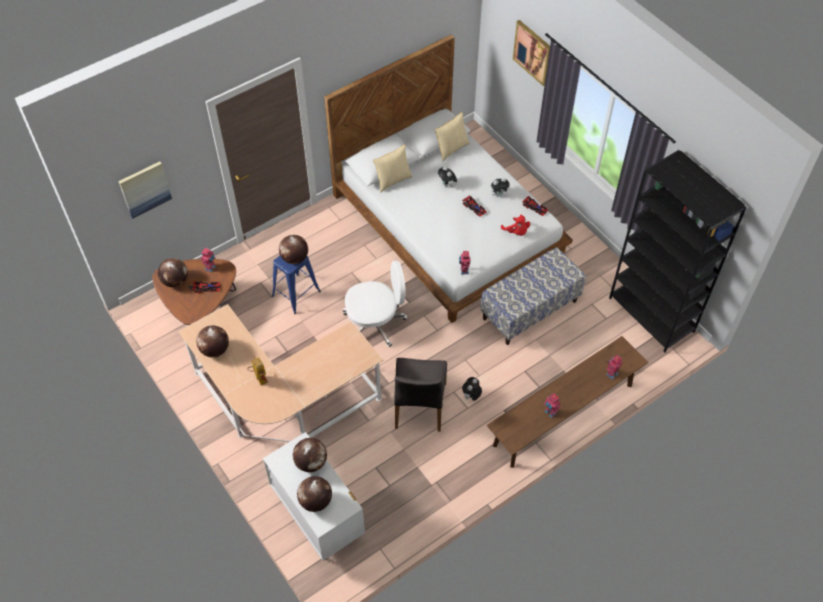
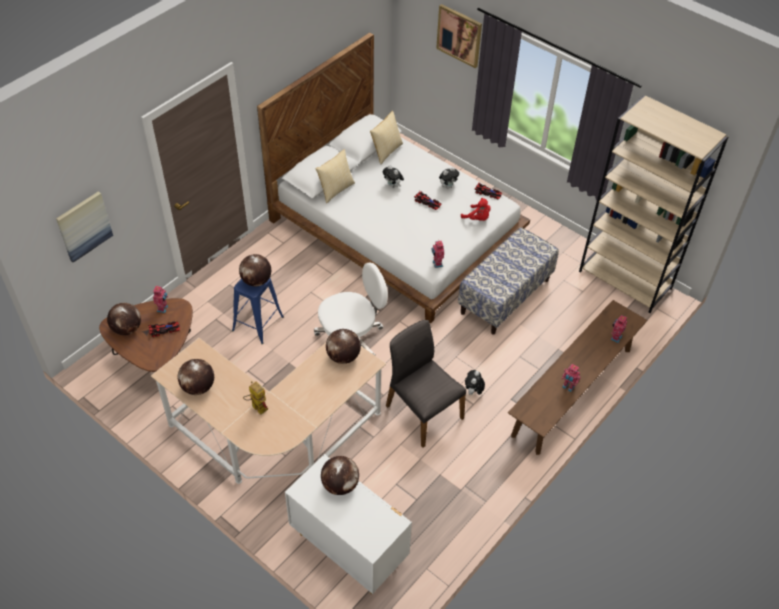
camera: 15 degrees left, 5 degrees down
globe [297,476,332,512] -> globe moved to [326,329,361,364]
grey chair [394,358,447,432] -> grey chair turned 150 degrees clockwise [386,320,466,448]
black bookcase [609,150,747,353] -> beige bookcase [579,96,728,313]

